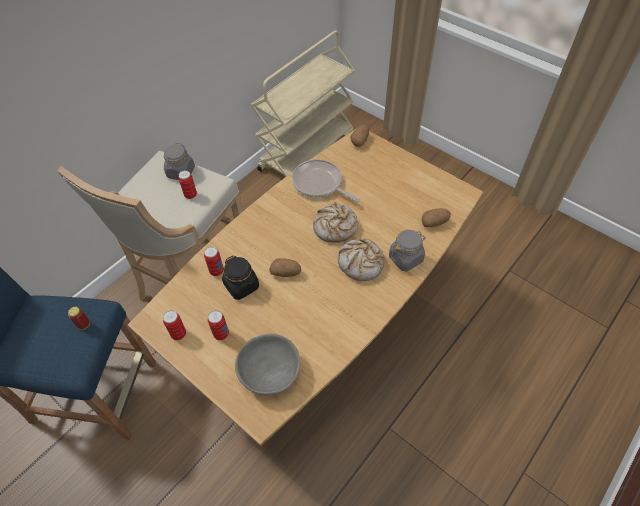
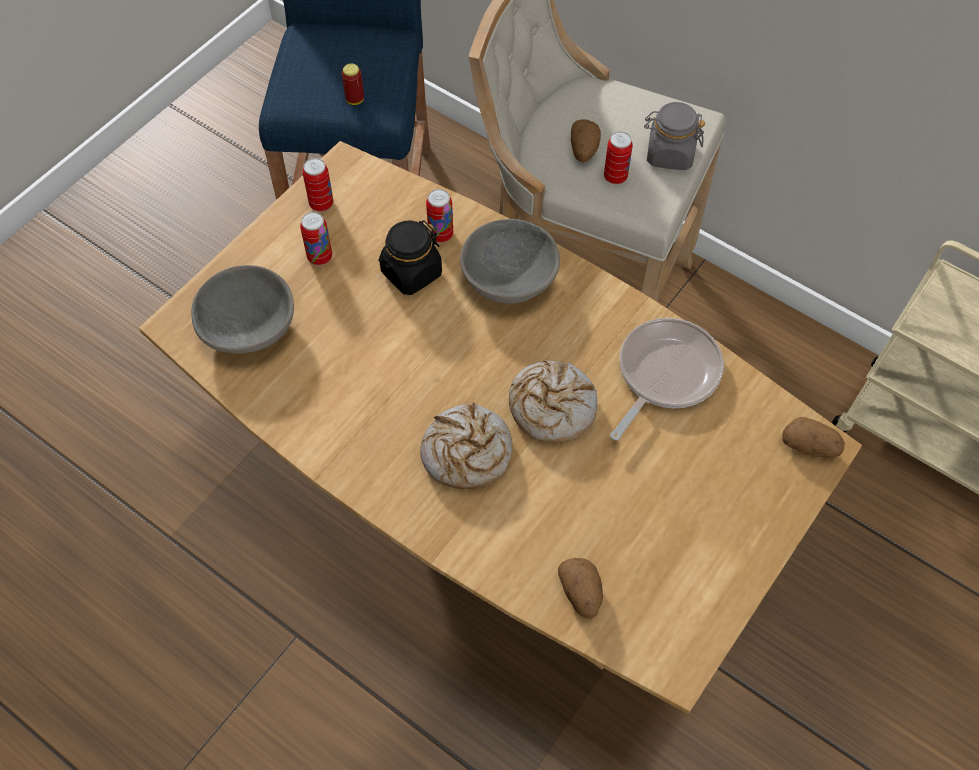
camera: 85 degrees right, 5 degrees up
potato [269,258,301,277] -> potato moved to [571,119,601,162]
grey jar [389,230,426,272] -> none
none -> grey bowl [460,219,560,304]

